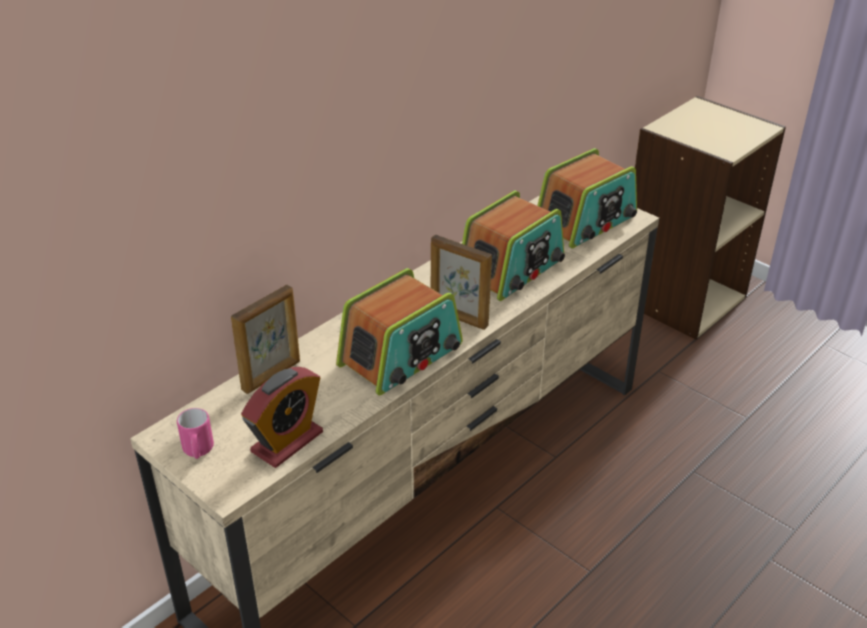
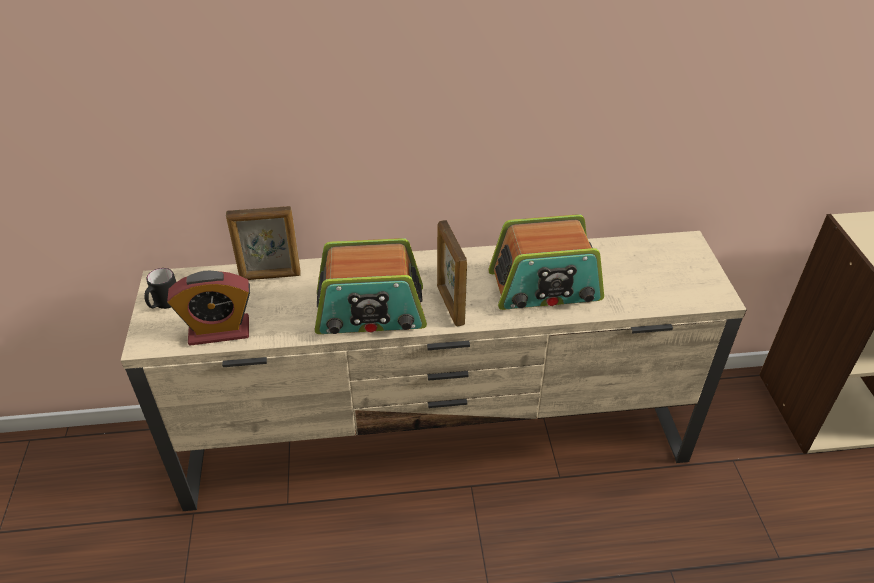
camera: 40 degrees right, 5 degrees up
pink mug [177,408,214,459] -> black mug [144,268,176,309]
radio [537,148,637,248] -> none

